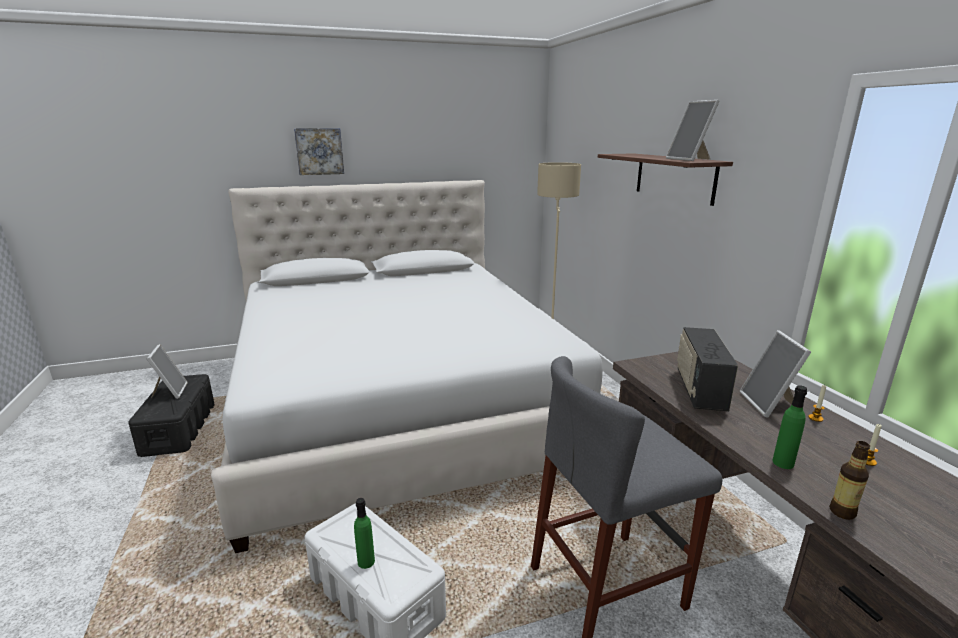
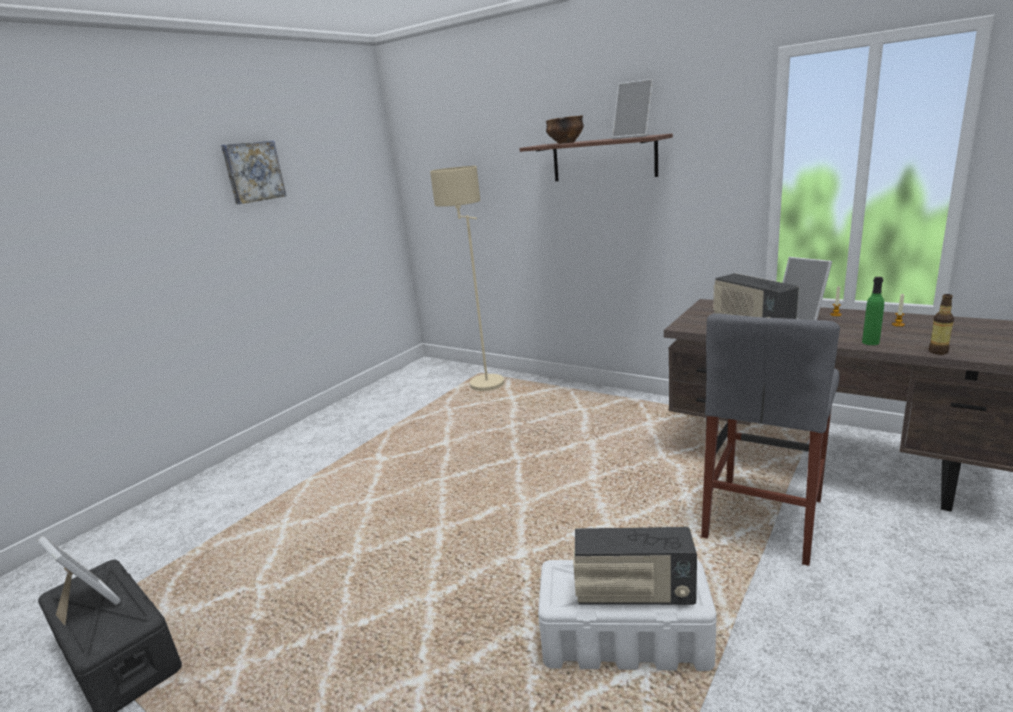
camera: 35 degrees left, 0 degrees up
white bed [211,180,619,553] -> none
picture [294,128,344,175] -> picture moved to [221,141,286,204]
green bottle [354,498,375,569] -> radio [573,527,697,605]
none -> bowl [546,115,584,144]

